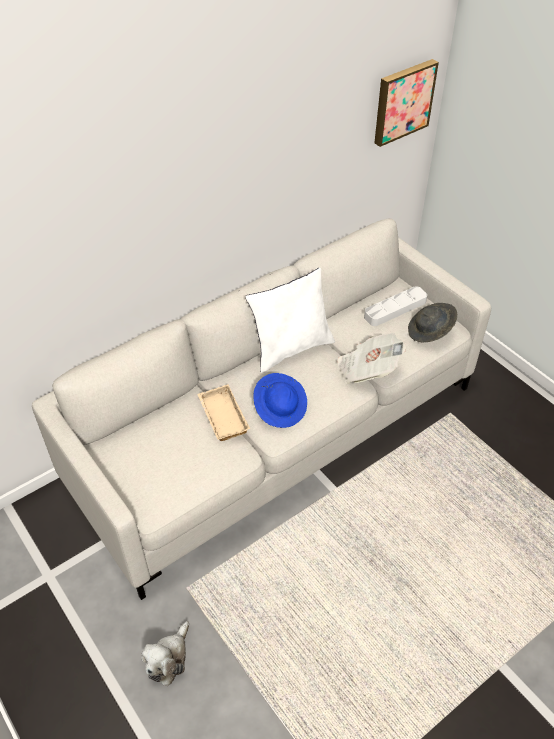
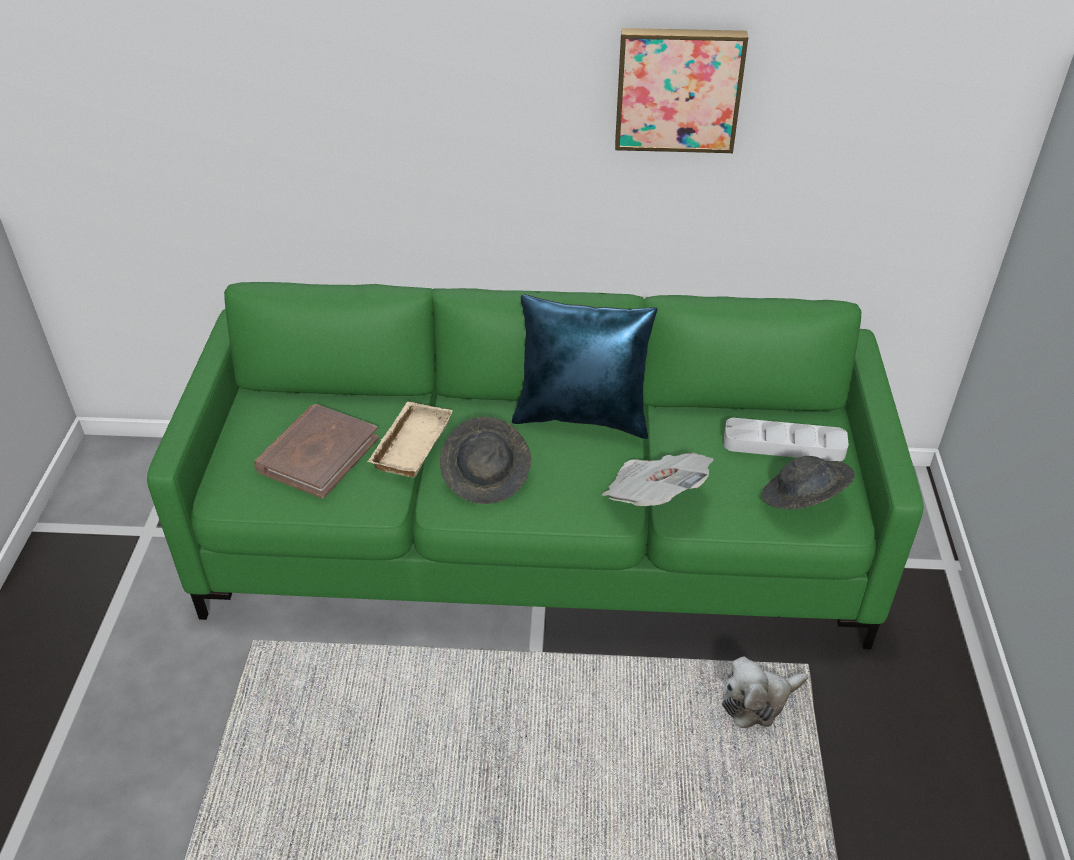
camera: 40 degrees right, 5 degrees down
grey sofa [32,218,491,600] -> green sofa [147,282,923,650]
plush toy [141,621,189,686] -> plush toy moved to [722,656,808,728]
white pillow [245,268,335,373] -> blue pillow [512,294,657,439]
blue hat [253,373,307,428] -> grey hat [440,417,531,504]
picture [374,59,439,147] -> picture moved to [615,28,748,153]
none -> brown book [254,404,379,499]

